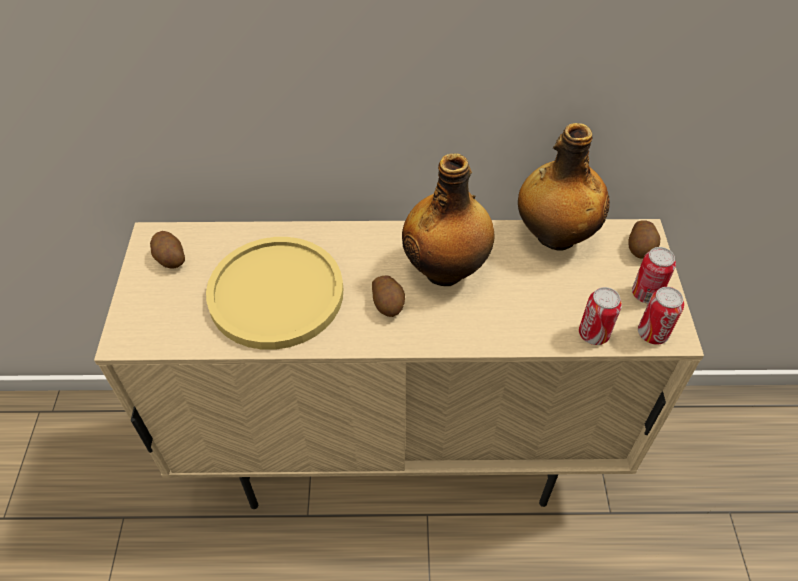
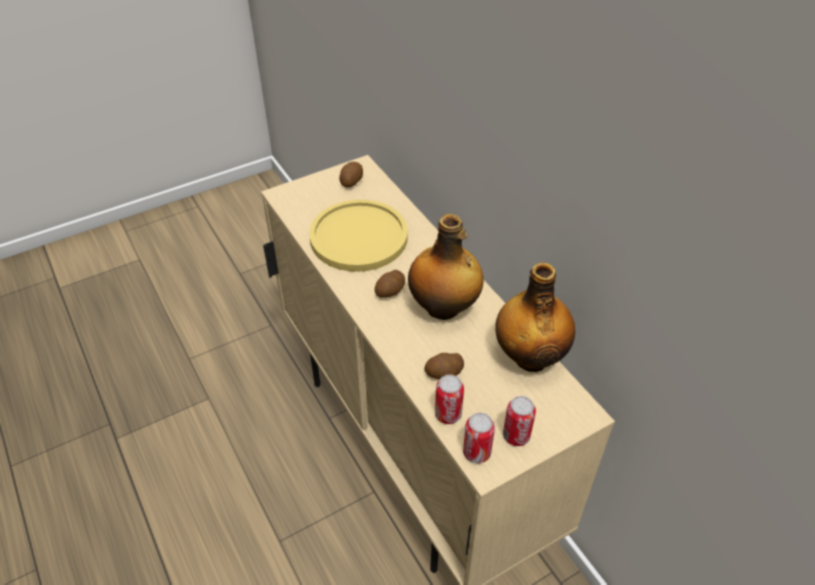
camera: 60 degrees right, 5 degrees down
potato [629,220,660,258] -> potato moved to [424,353,464,379]

